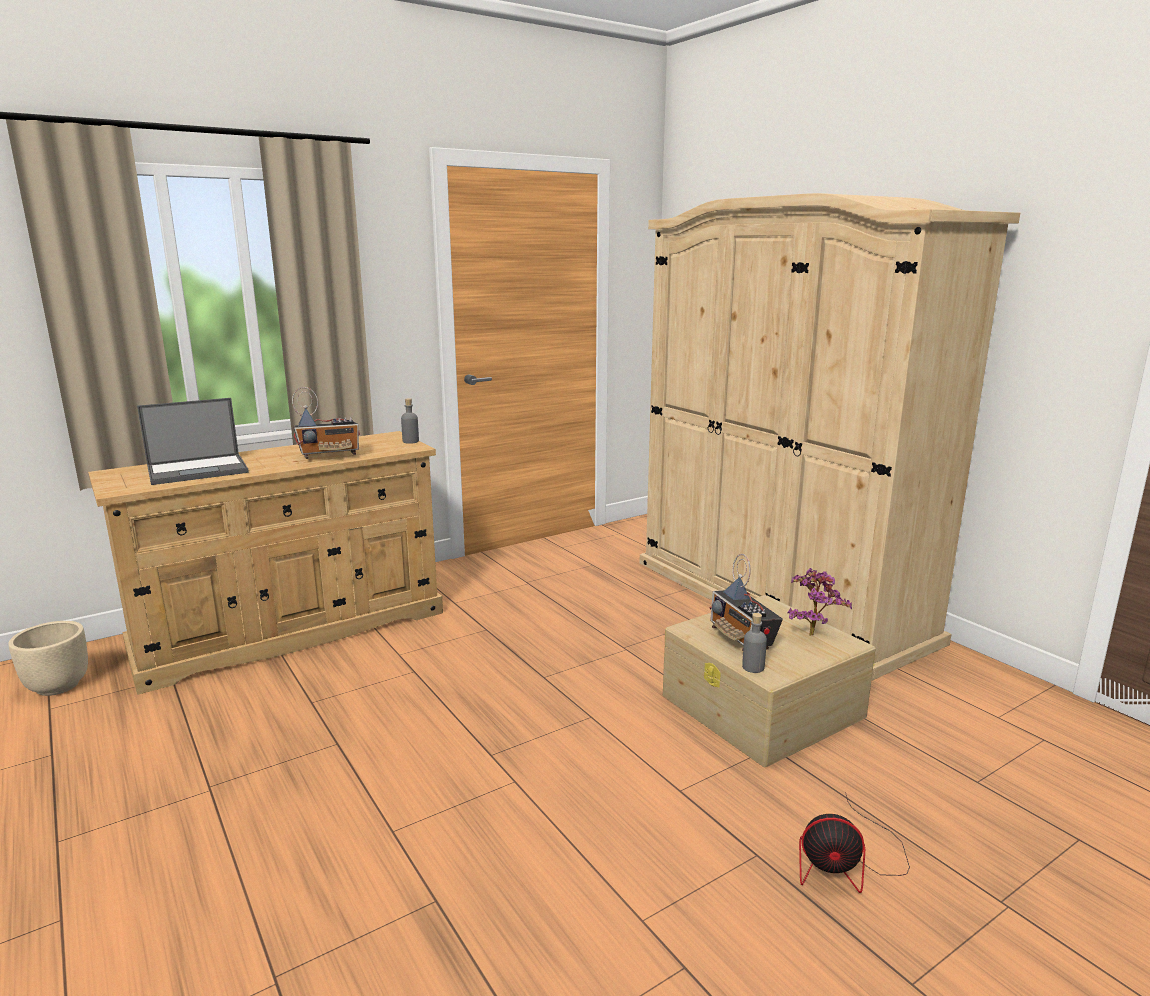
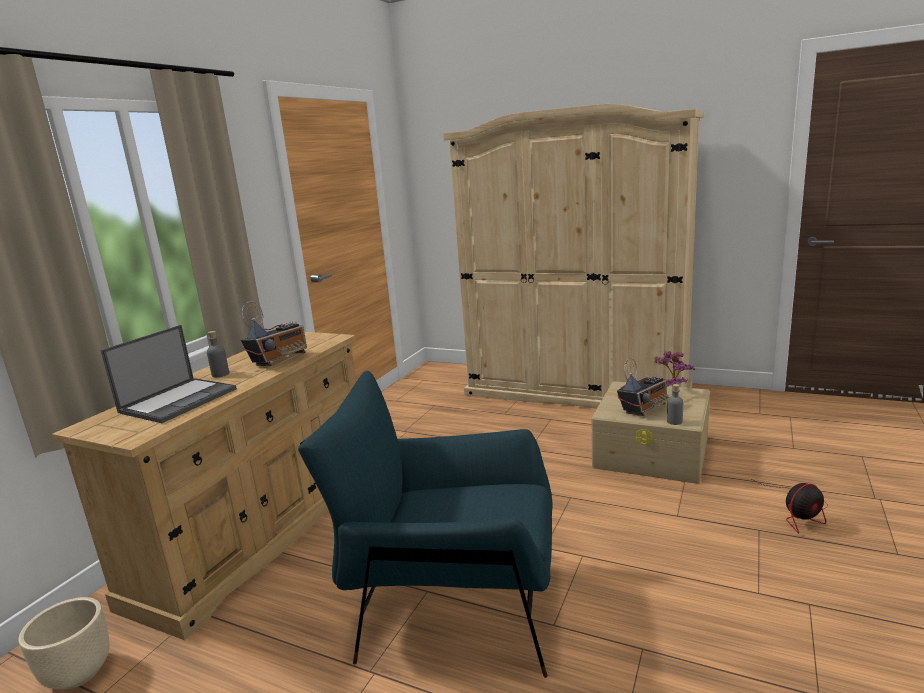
camera: 30 degrees left, 0 degrees up
grey bottle [401,398,419,444] -> grey bottle moved to [207,331,229,377]
radio [710,554,783,651] -> radio turned 75 degrees counterclockwise [617,358,669,416]
none -> blue armchair [298,371,553,678]

